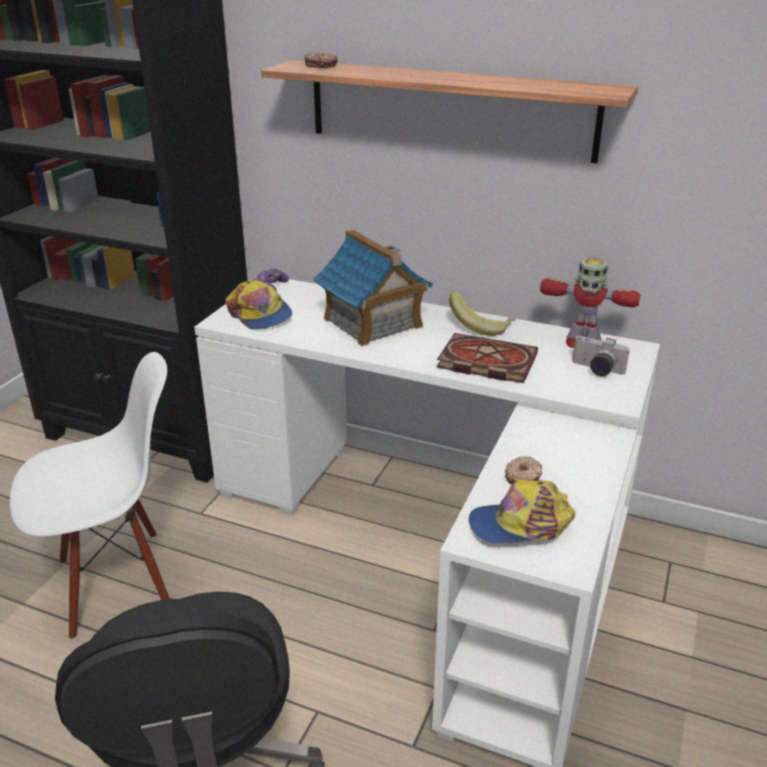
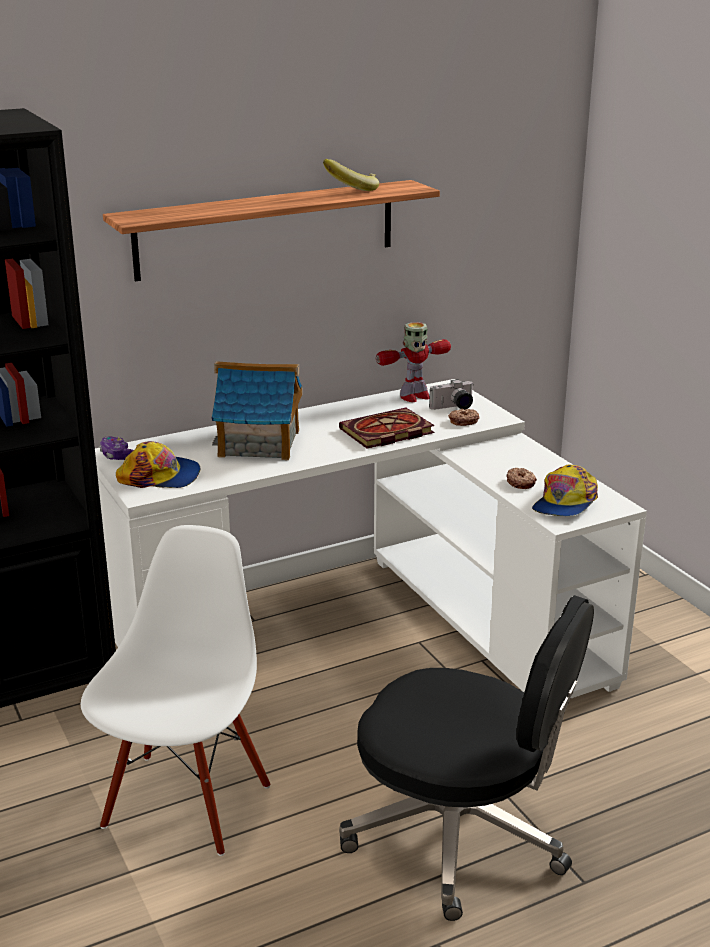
camera: 50 degrees left, 5 degrees down
donut [304,52,338,68] -> donut moved to [448,409,479,426]
banana [449,291,516,336] -> banana moved to [323,159,379,191]

